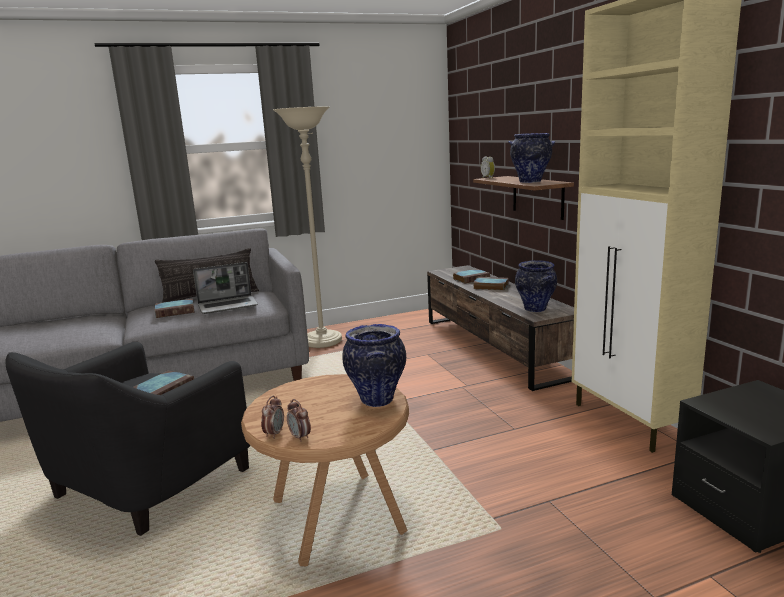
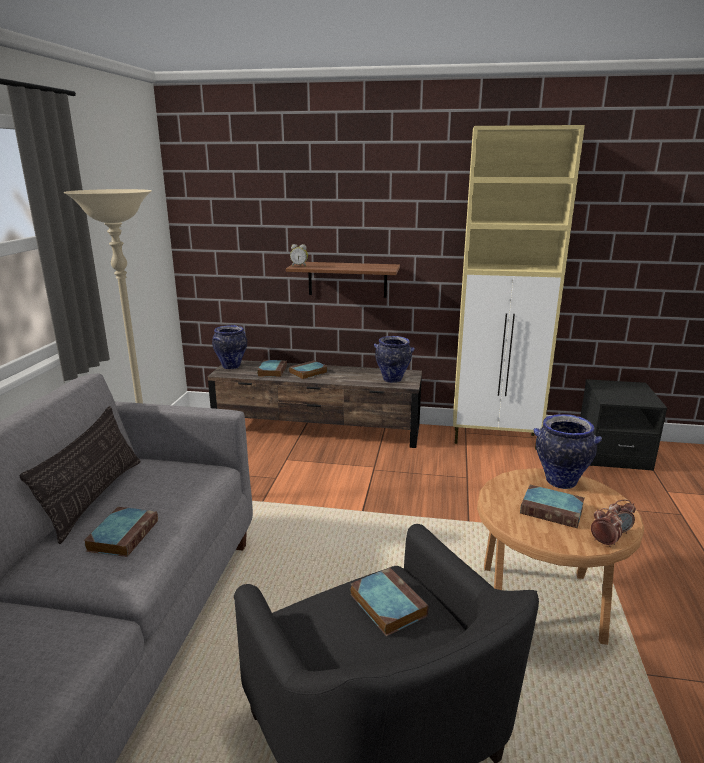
camera: 60 degrees left, 5 degrees up
laptop [193,262,258,314] -> none
vase [508,133,555,183] -> vase moved to [212,325,247,369]
none -> book [520,485,584,528]

